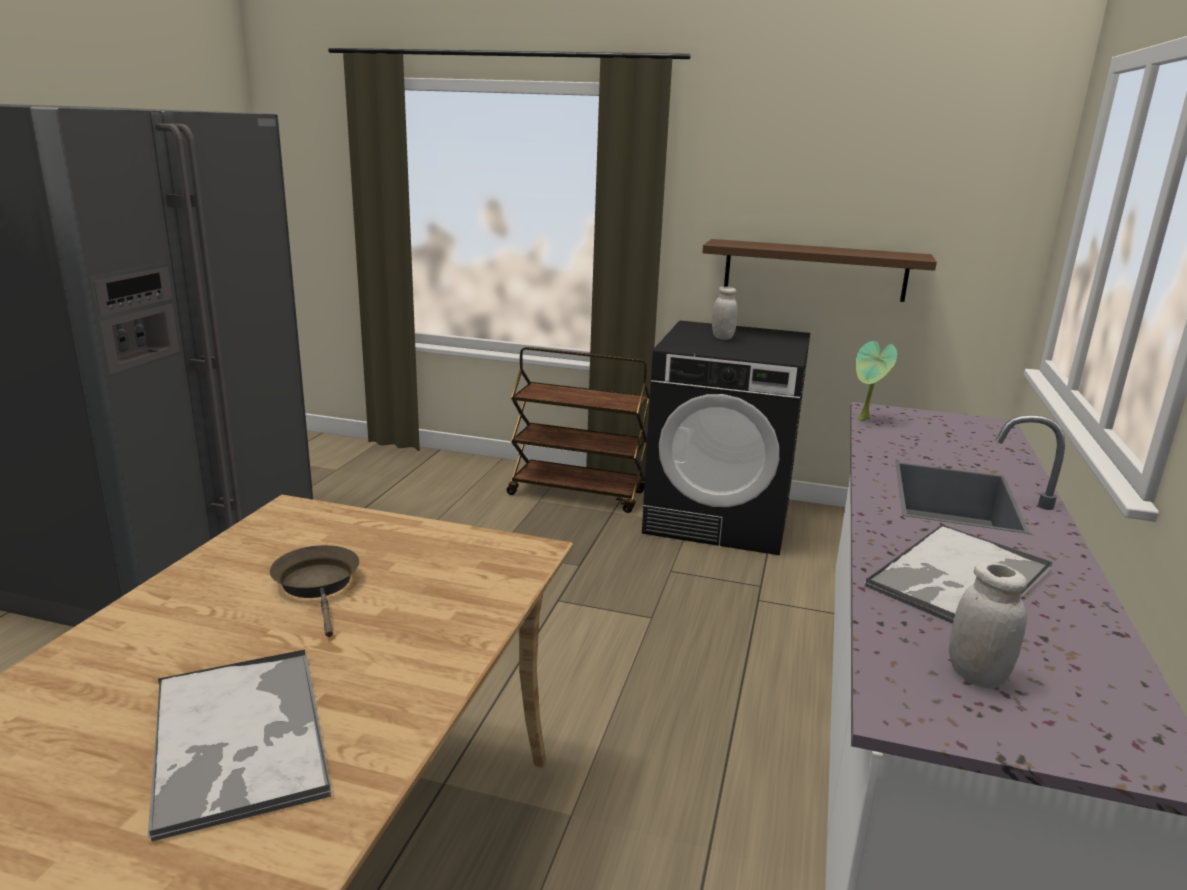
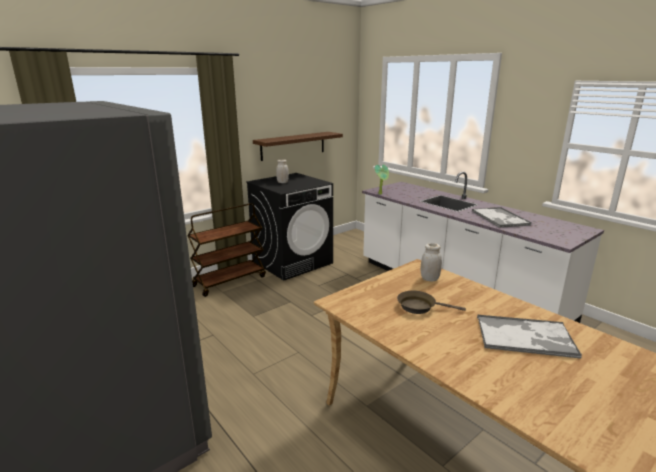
camera: 55 degrees left, 0 degrees up
white jar [949,561,1027,689] -> white jar moved to [421,243,442,282]

